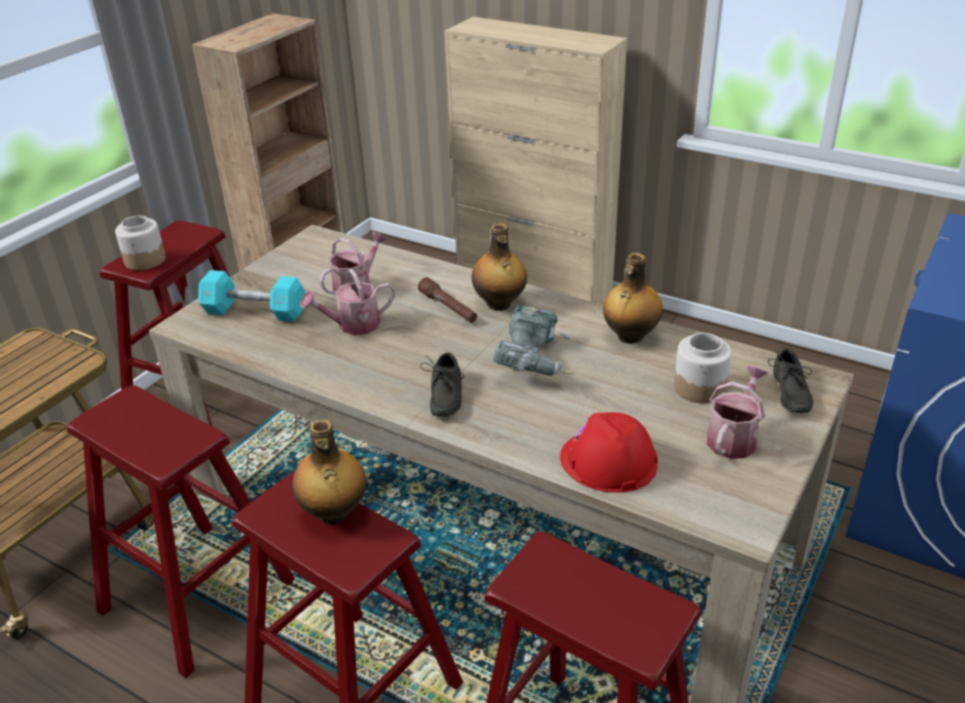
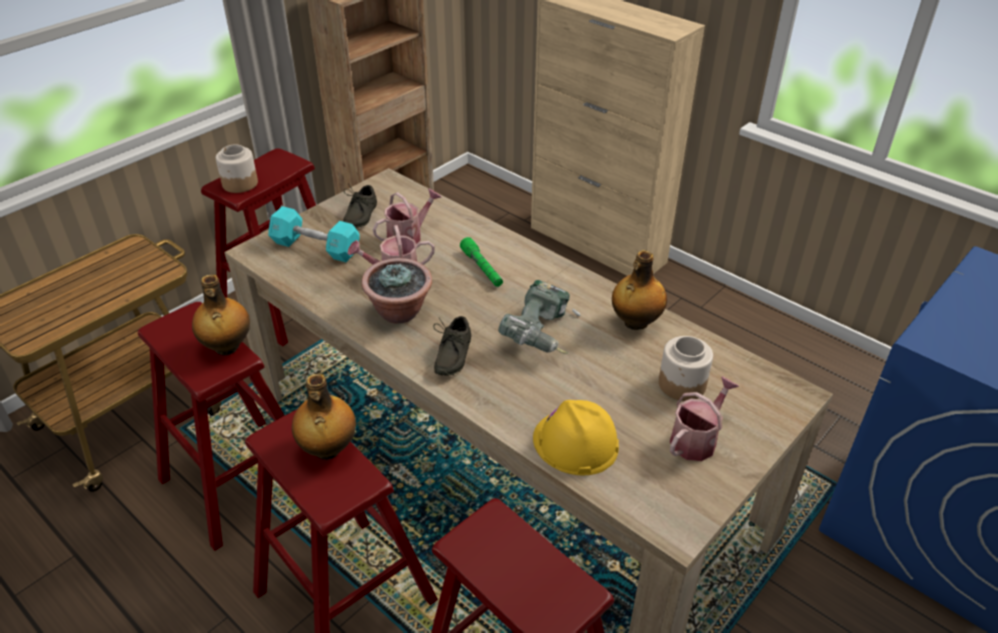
camera: 10 degrees right, 5 degrees up
brown flashlight [418,277,477,322] -> green flashlight [460,237,503,287]
bottle [472,223,527,311] -> bottle moved to [192,274,250,355]
red hard hat [560,412,658,493] -> yellow hard hat [533,400,619,475]
grey shoe [768,348,813,413] -> grey shoe moved to [343,184,377,228]
none -> potted plant [361,258,432,324]

